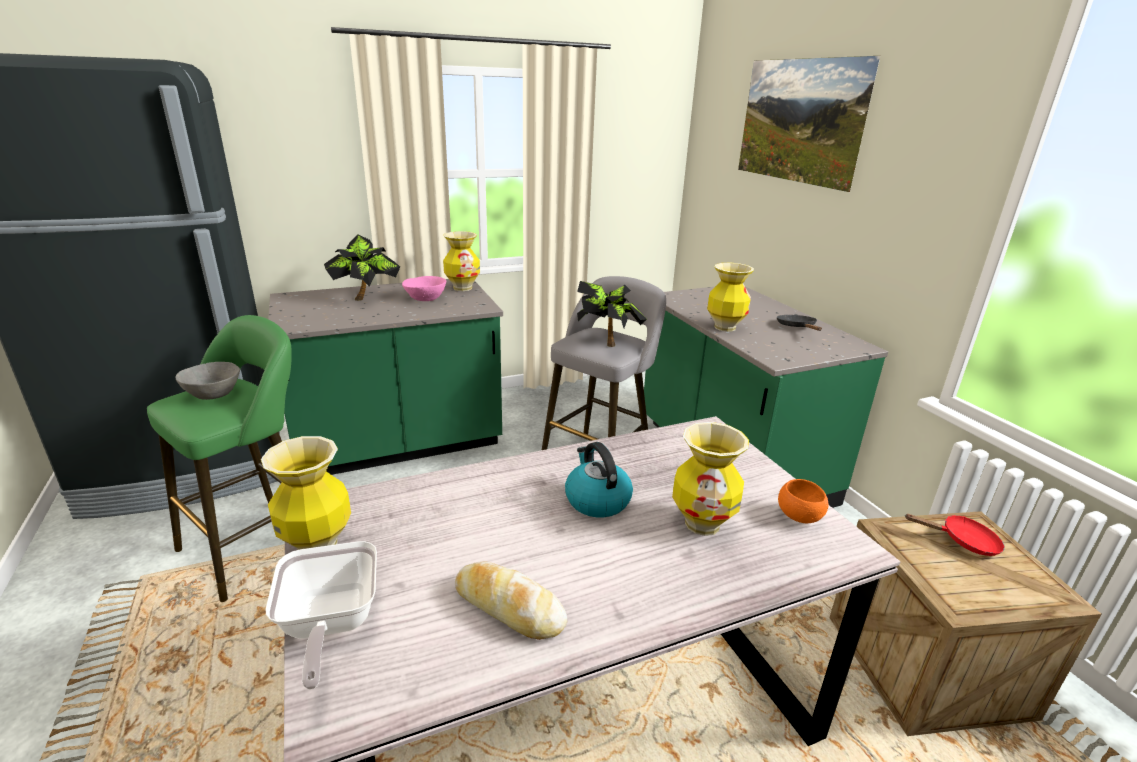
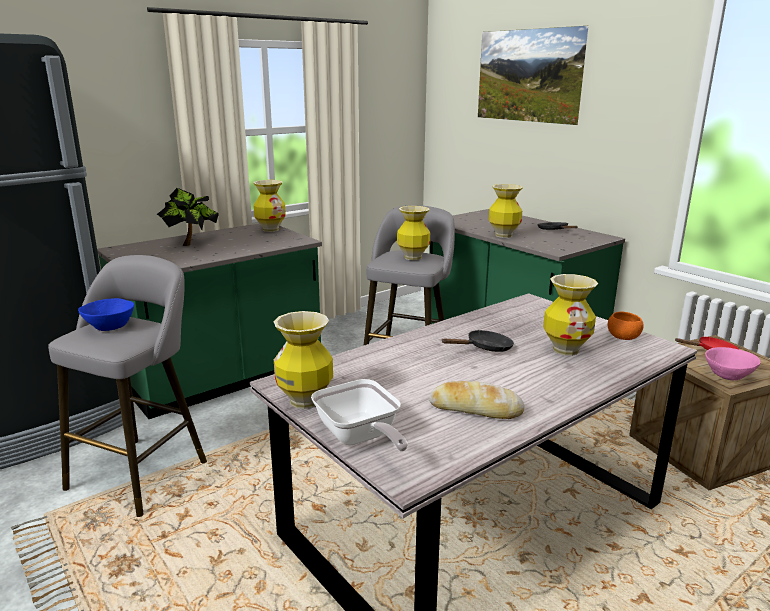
camera: 15 degrees left, 5 degrees down
green stool [147,315,292,602] -> grey stool [48,255,207,517]
grey bowl [175,362,240,400] -> blue bowl [78,298,134,331]
pink bowl [402,276,446,301] -> pink bowl moved to [705,347,761,380]
kettle [565,442,633,517] -> black frying pan [442,330,514,352]
potted plant [577,281,647,347] -> vase [397,206,430,260]

